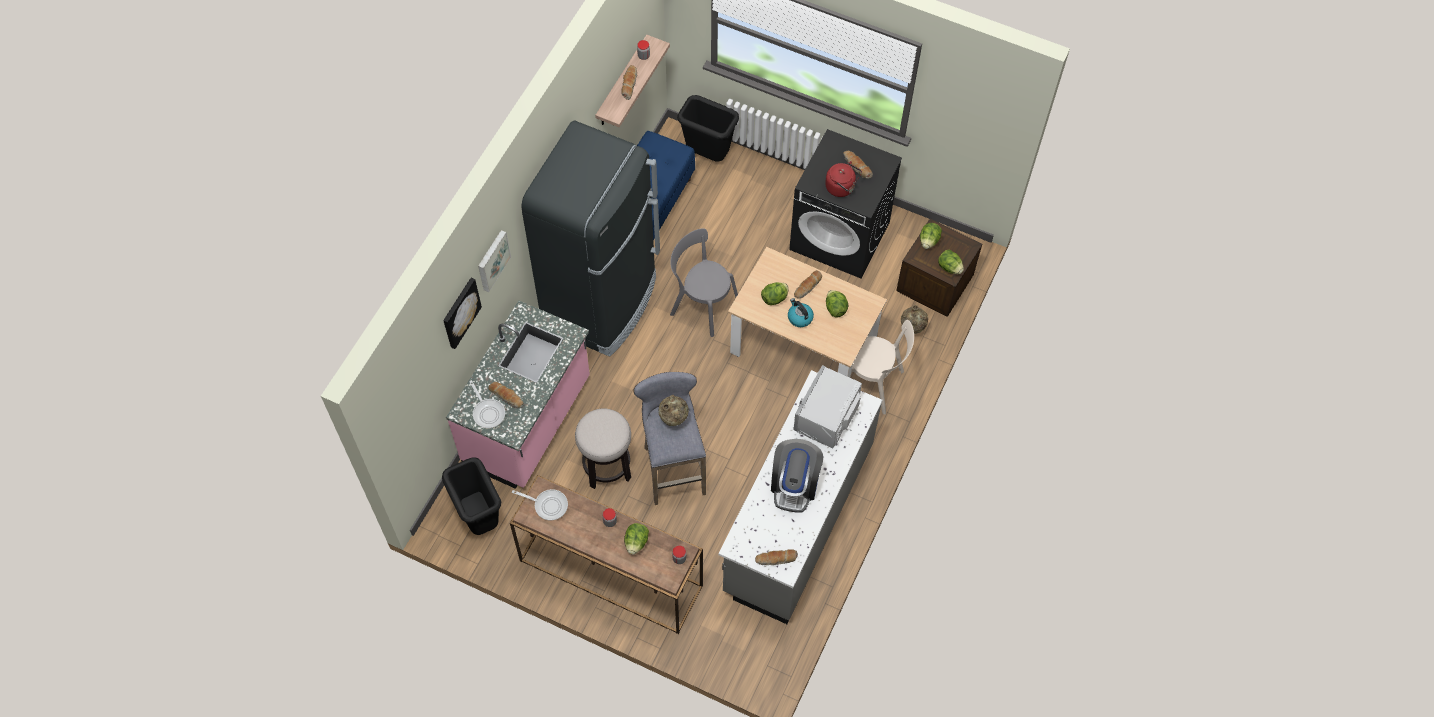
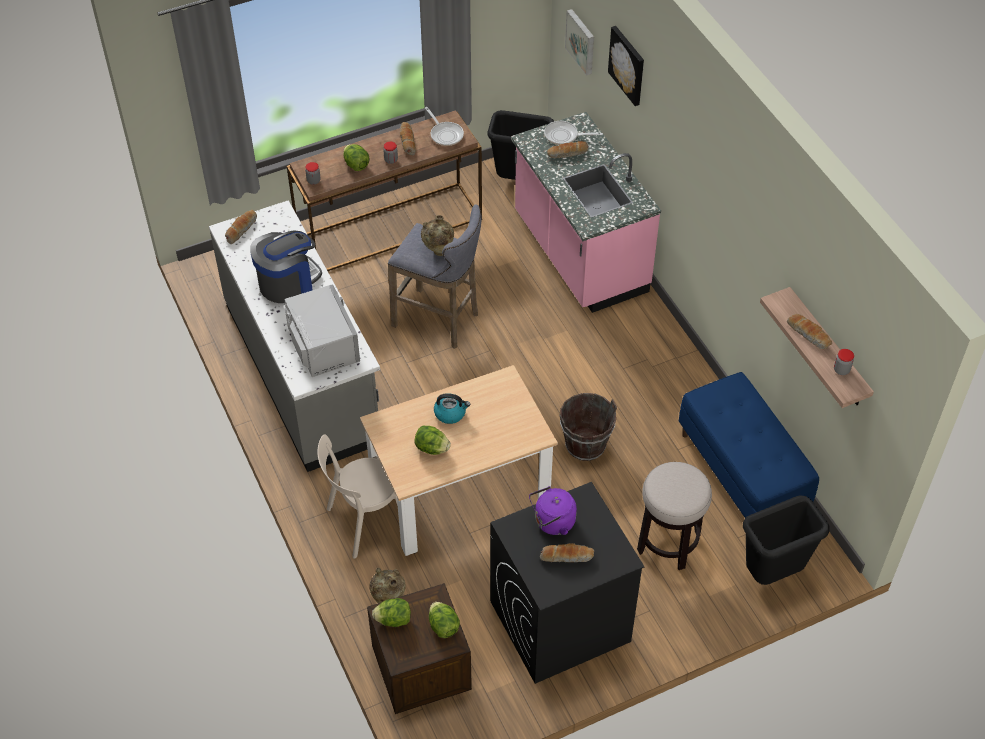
camera: 130 degrees right, 10 degrees down
picture [478,230,511,292] -> picture moved to [565,9,594,76]
frying pan [512,489,568,521] -> frying pan turned 90 degrees counterclockwise [425,107,464,146]
black fridge [522,121,660,357] -> none
stool [575,409,631,489] -> stool moved to [637,462,712,570]
grey chair [670,228,738,337] -> brown bucket [559,393,617,461]
lettuce [761,282,789,305] -> none
coffee machine [771,439,823,513] -> coffee machine turned 90 degrees clockwise [250,231,322,303]
bread [794,270,822,299] -> bread moved to [400,122,416,155]
red kettle [825,161,862,197] -> purple kettle [529,486,577,535]

